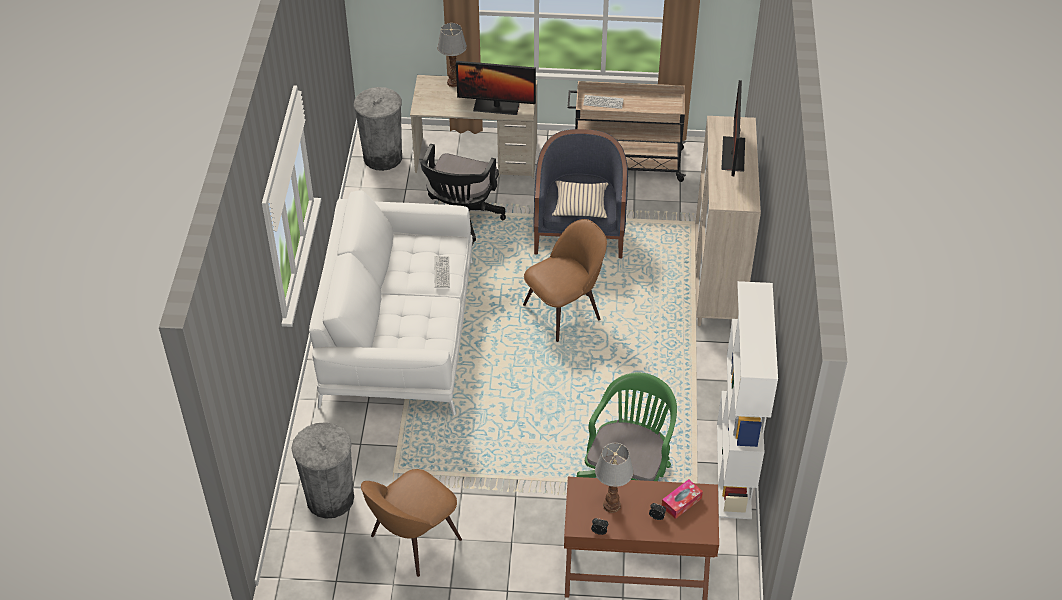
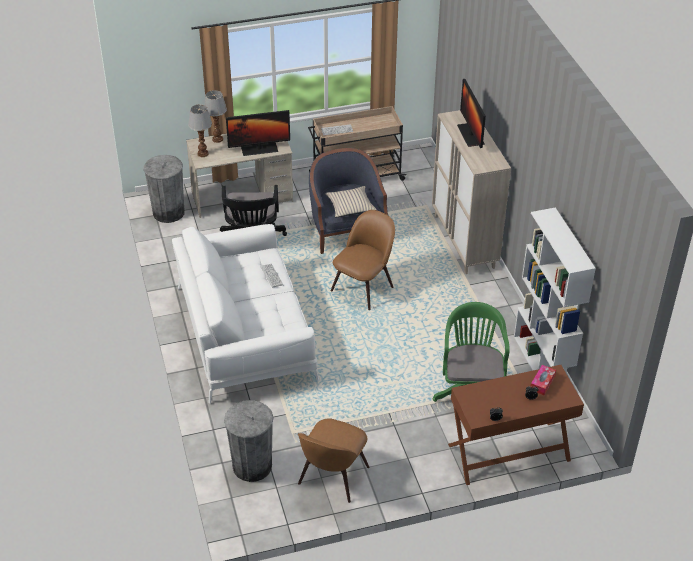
camera: 20 degrees left, 5 degrees down
table lamp [595,443,634,513] -> table lamp moved to [188,104,212,157]

